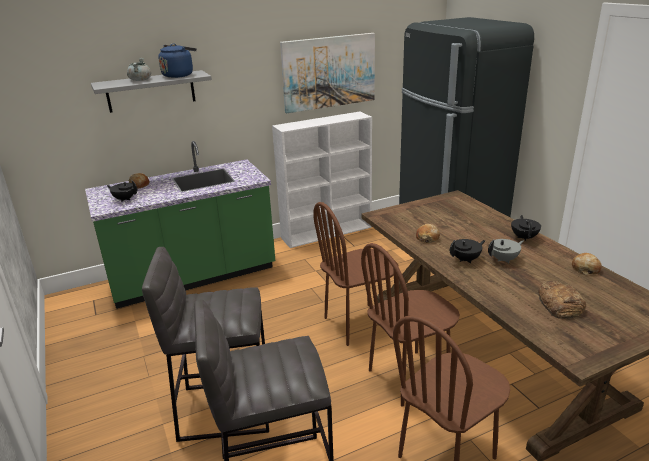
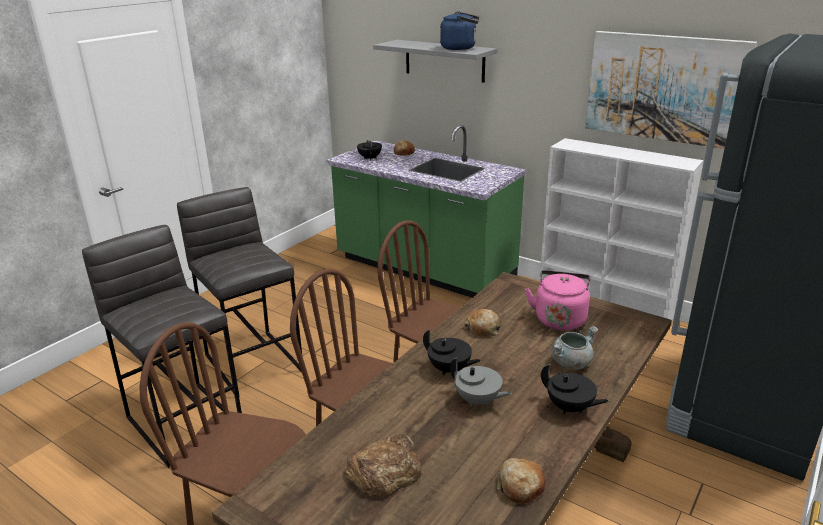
camera: 60 degrees right, 0 degrees up
grey cooking pot [127,58,151,81] -> grey cooking pot moved to [551,326,598,370]
black teapot [511,215,541,241] -> black teapot turned 60 degrees clockwise [541,364,609,414]
none -> pink kettle [525,270,590,330]

